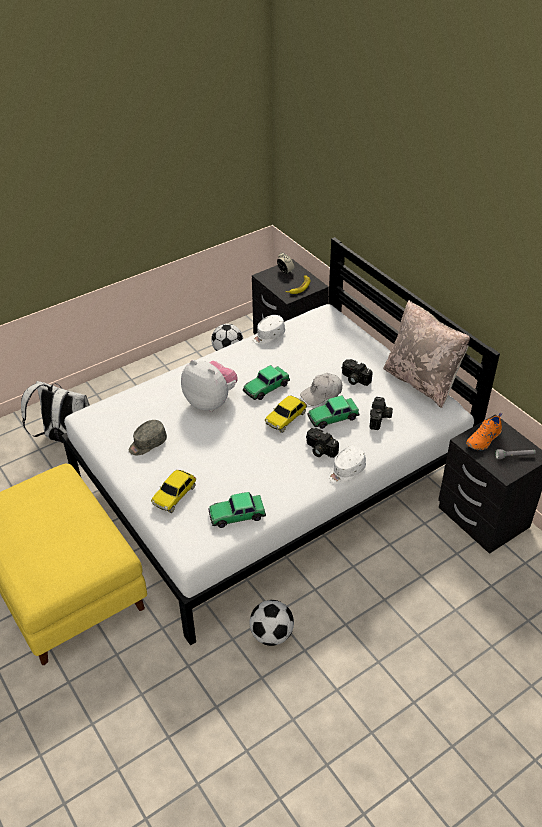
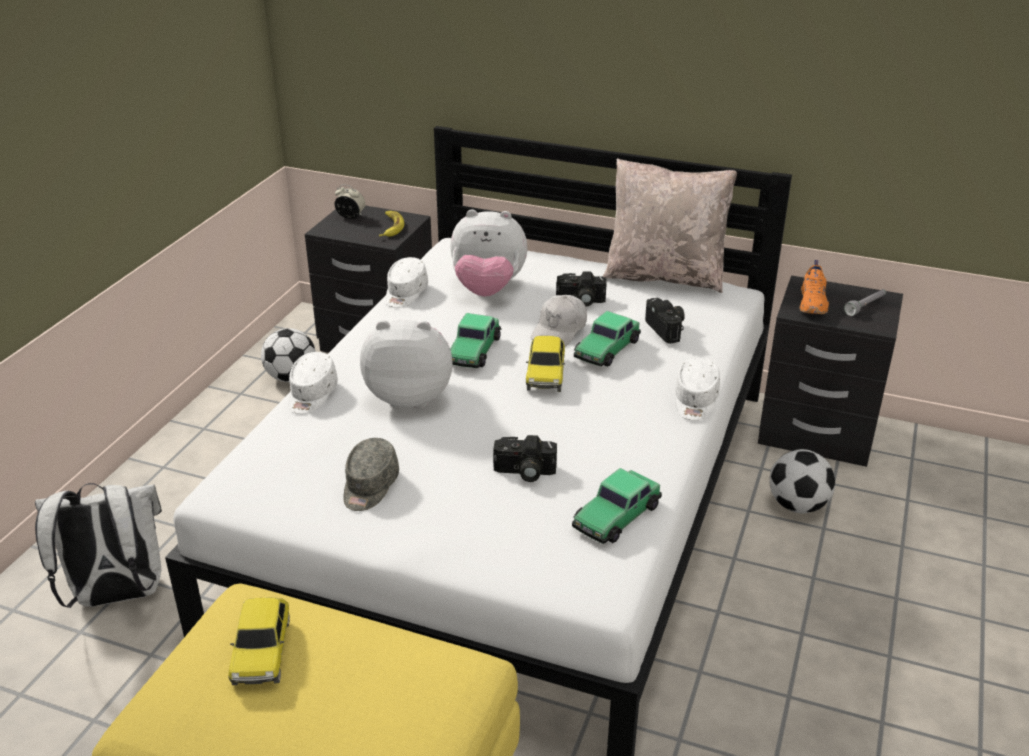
camera: 35 degrees left, 10 degrees down
toy car [151,470,196,513] -> toy car moved to [228,598,290,685]
football [249,600,294,646] -> football moved to [770,449,835,513]
camera [306,428,339,458] -> camera moved to [493,435,557,482]
none -> white cap [288,352,338,414]
none -> plush toy [450,209,527,297]

